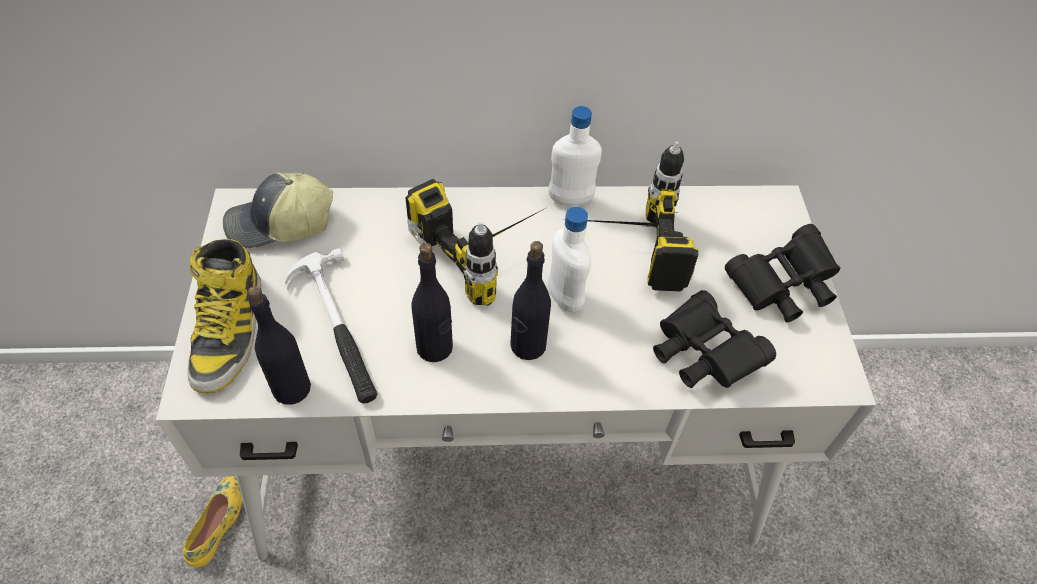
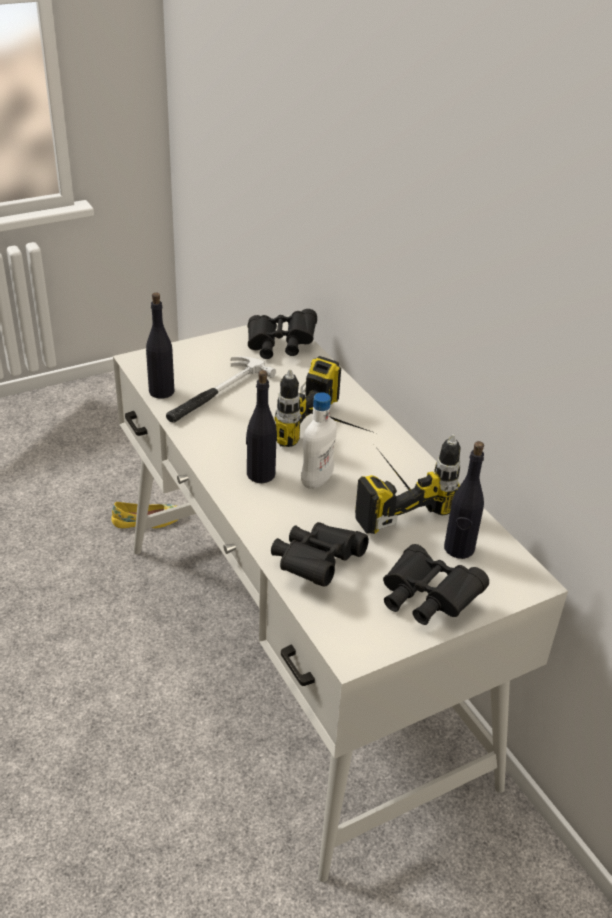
camera: 65 degrees right, 15 degrees down
boot [188,239,261,394] -> none
cap [223,172,333,248] -> black binoculars [248,309,317,359]
black bottle [411,243,453,362] -> black bottle moved to [444,441,484,559]
white bottle [548,106,602,206] -> none

